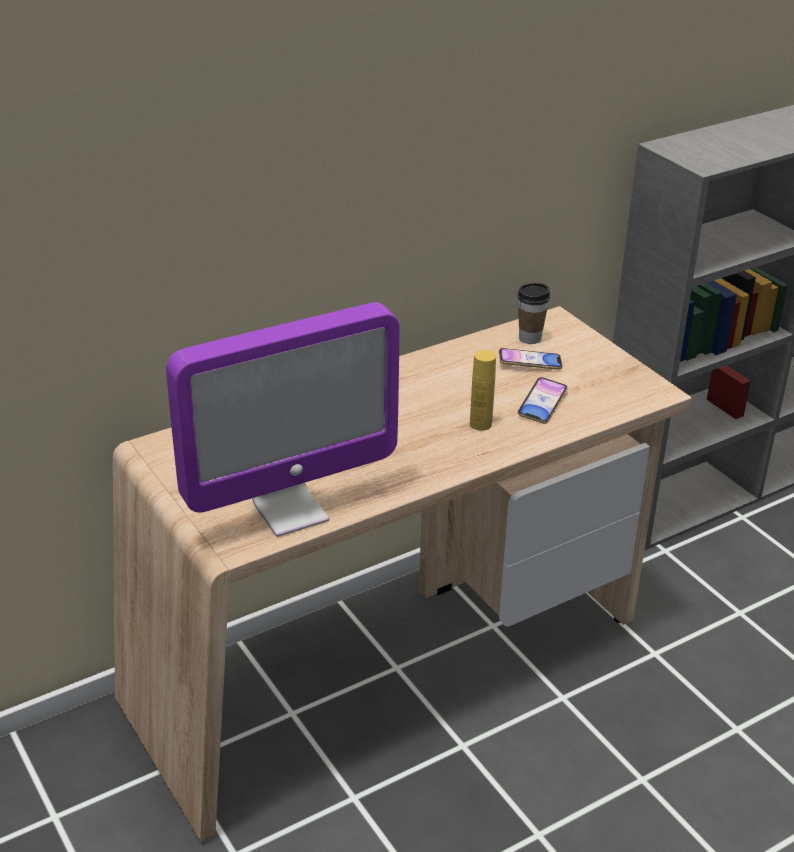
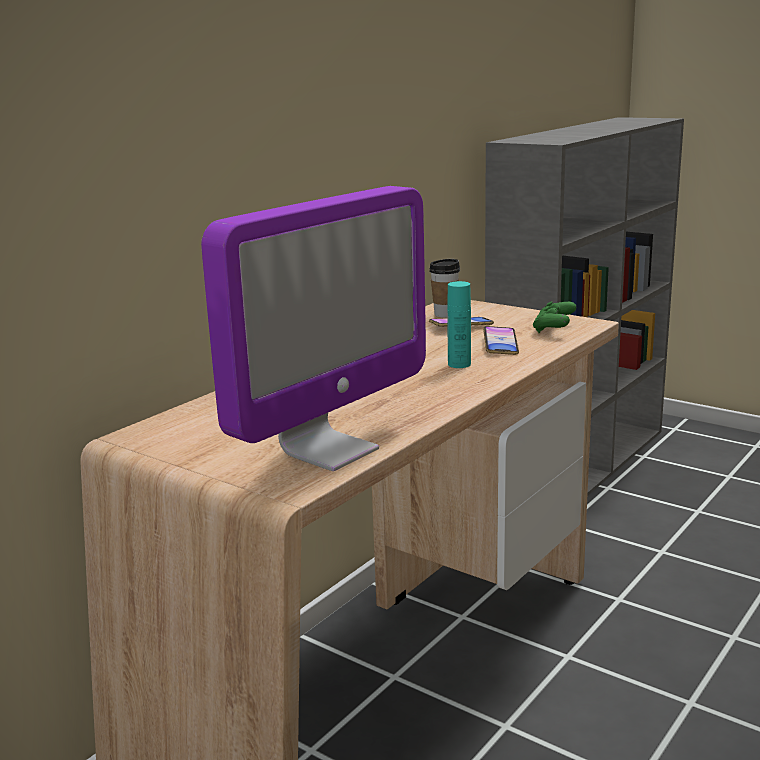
camera: 20 degrees left, 15 degrees down
yellow bottle [470,350,496,431] -> turquoise bottle [447,281,471,368]
none -> green game controller [533,301,576,333]

